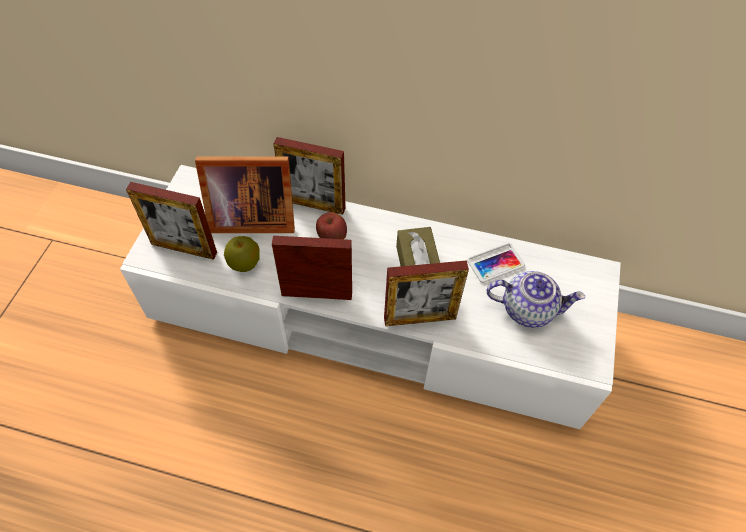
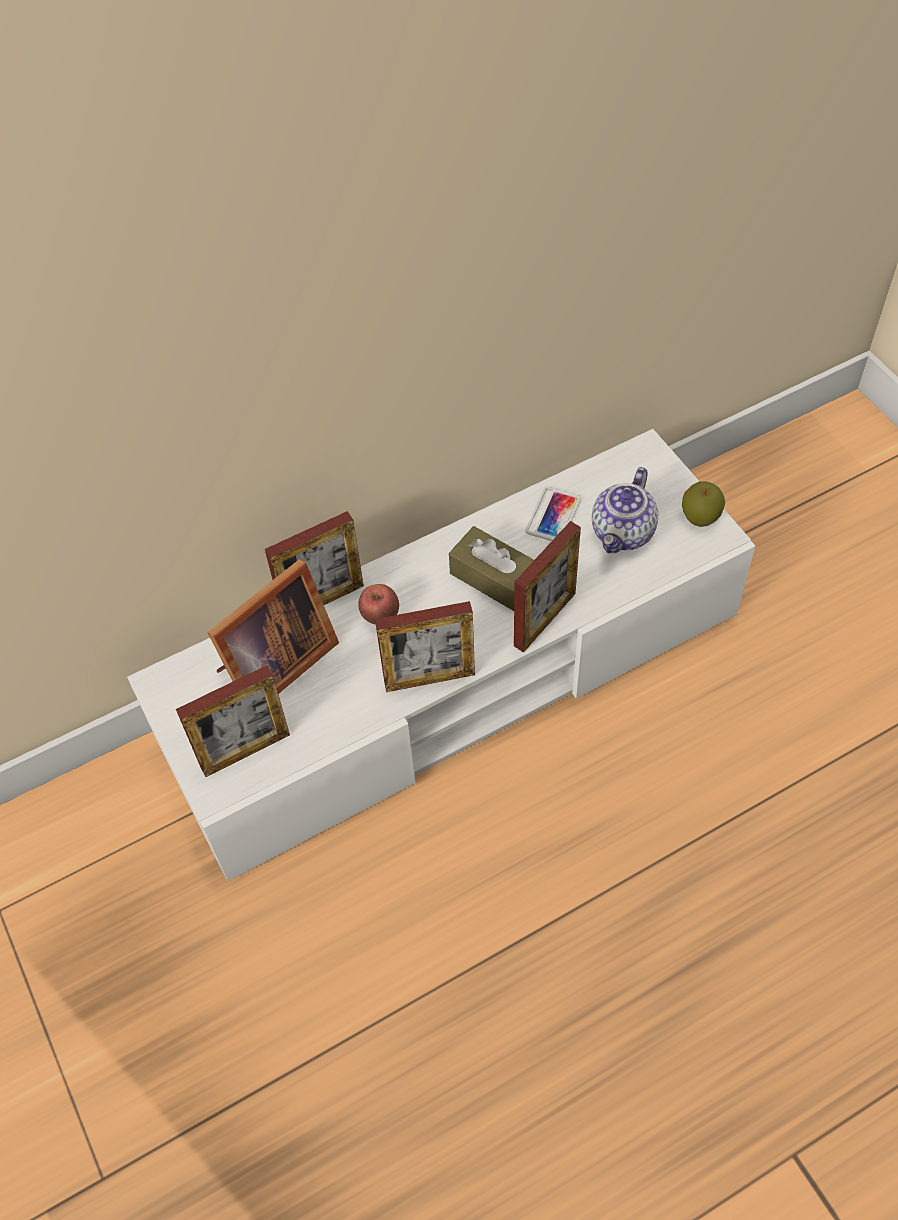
camera: 40 degrees left, 0 degrees up
apple [224,236,260,272] -> apple moved to [682,481,725,527]
picture frame [272,236,352,300] -> picture frame turned 150 degrees counterclockwise [375,601,475,692]
teapot [487,271,585,328] -> teapot turned 150 degrees clockwise [592,467,658,553]

